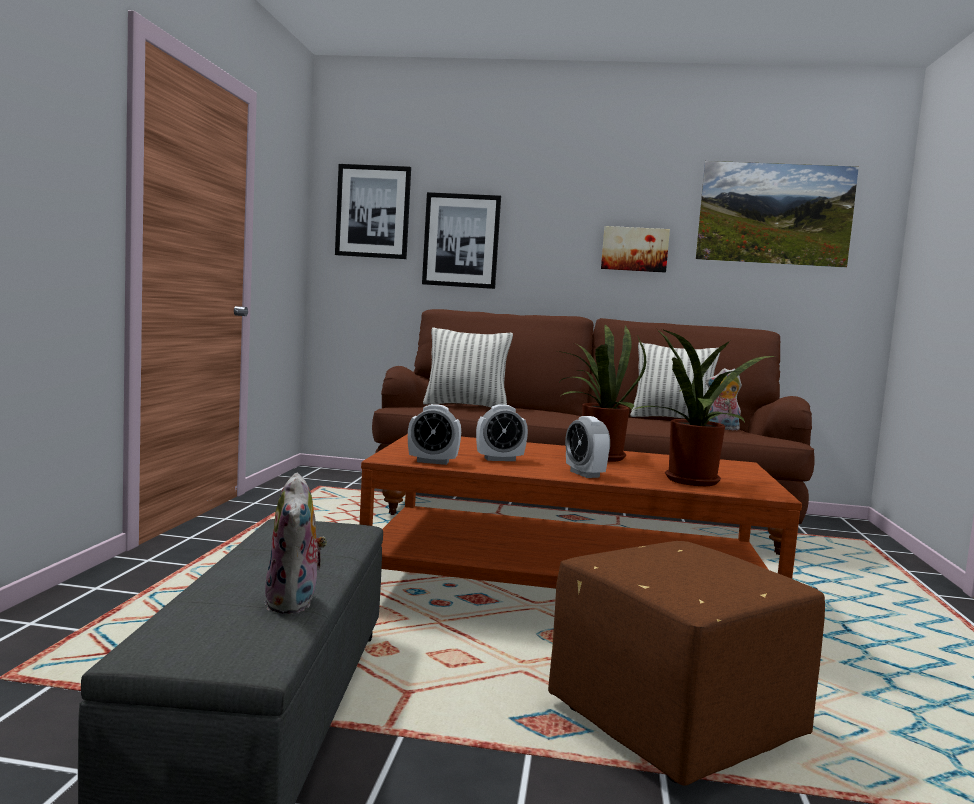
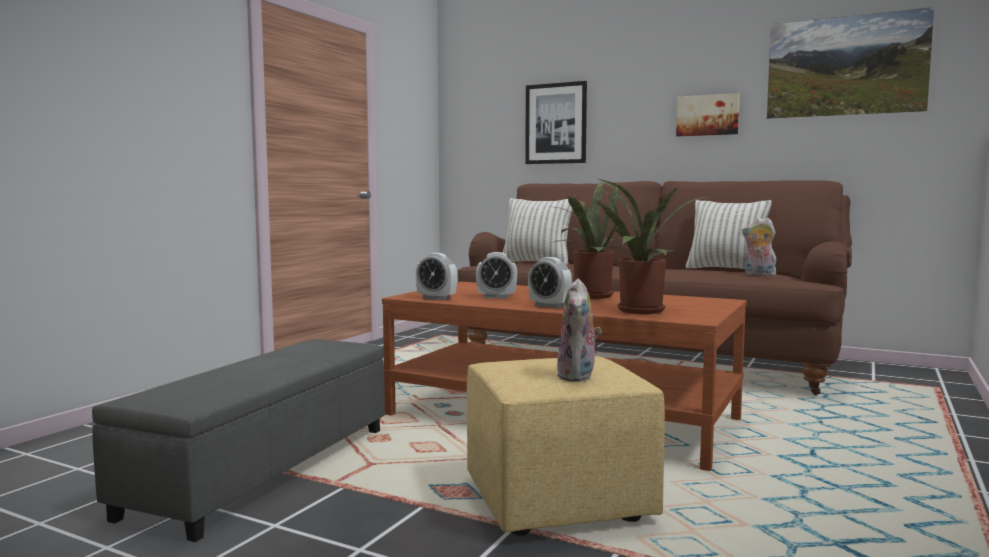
camera: 20 degrees right, 0 degrees up
plush toy [264,472,327,614] -> plush toy moved to [557,279,602,382]
picture [335,164,411,259] -> none
brown ottoman [548,541,825,785] -> yellow ottoman [467,356,665,536]
alarm clock [565,416,610,478] -> alarm clock turned 45 degrees counterclockwise [528,257,572,308]

